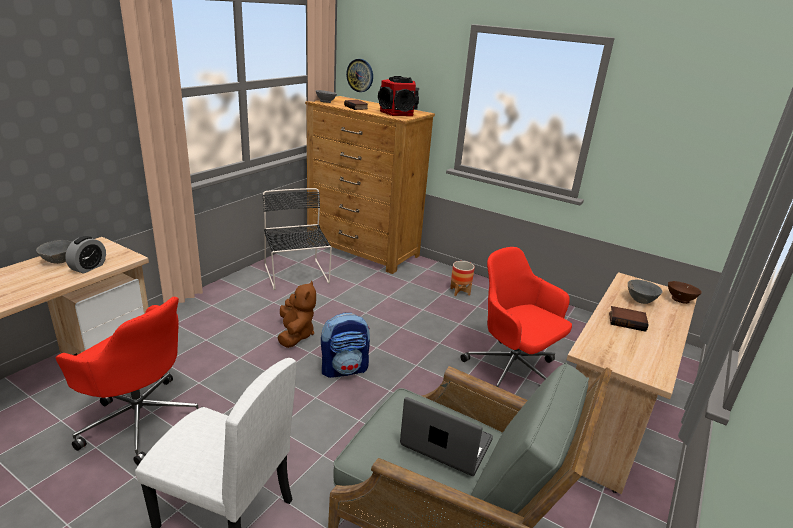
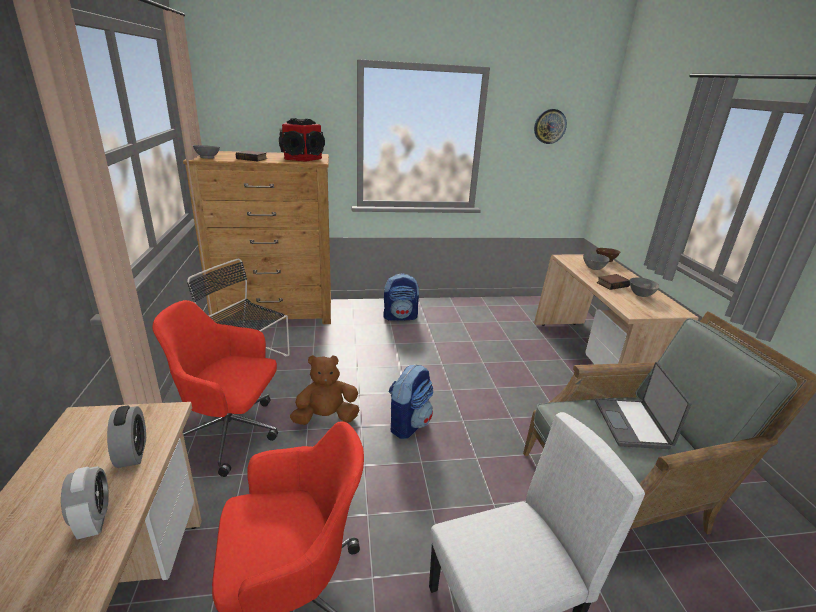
camera: 40 degrees left, 0 degrees up
grey bowl [36,240,72,264] -> grey bowl moved to [630,278,659,297]
brown plush toy [278,281,316,348] -> brown plush toy turned 60 degrees counterclockwise [290,355,359,425]
wall clock [346,59,373,92] -> wall clock moved to [534,109,567,144]
laptop [400,397,493,476] -> laptop turned 75 degrees counterclockwise [595,362,691,449]
planter [450,261,475,296] -> backpack [383,273,419,321]
red office chair [460,247,572,387] -> red office chair moved to [152,300,278,477]
none -> alarm clock [61,466,109,540]

